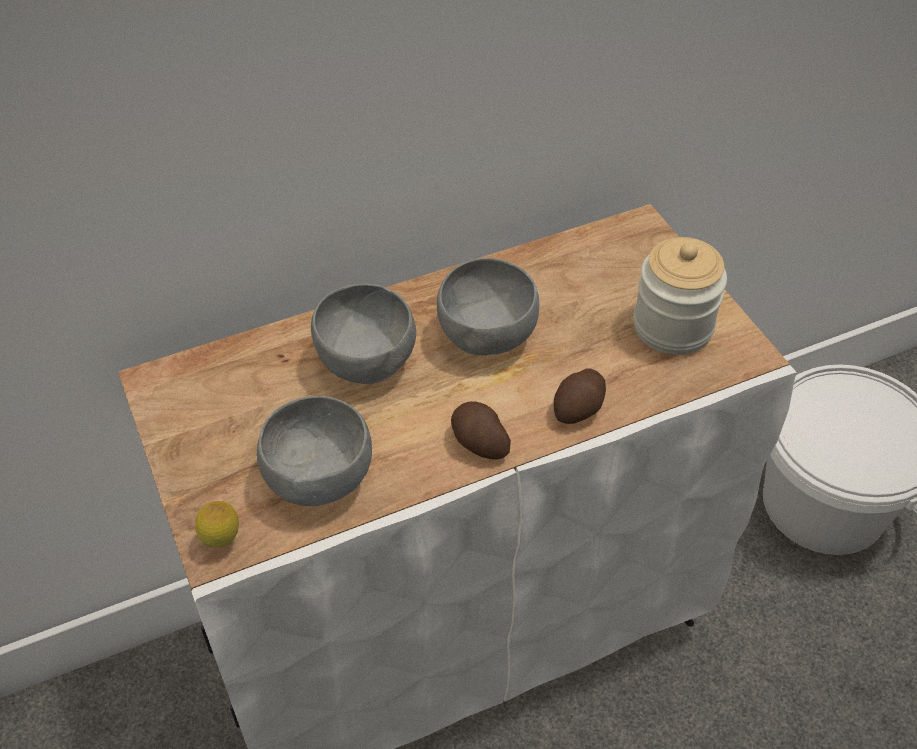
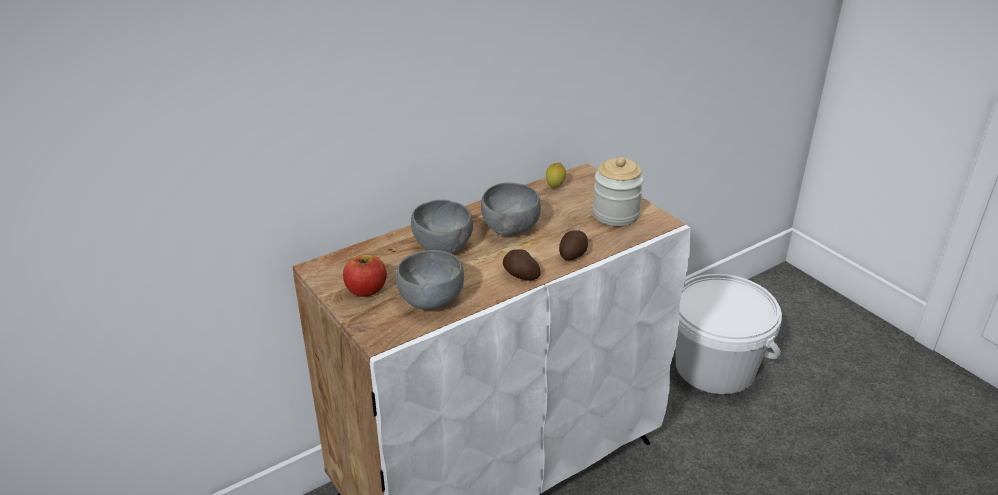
camera: 10 degrees left, 15 degrees down
lemon [195,501,239,548] -> lemon moved to [546,162,566,188]
none -> apple [343,255,387,297]

